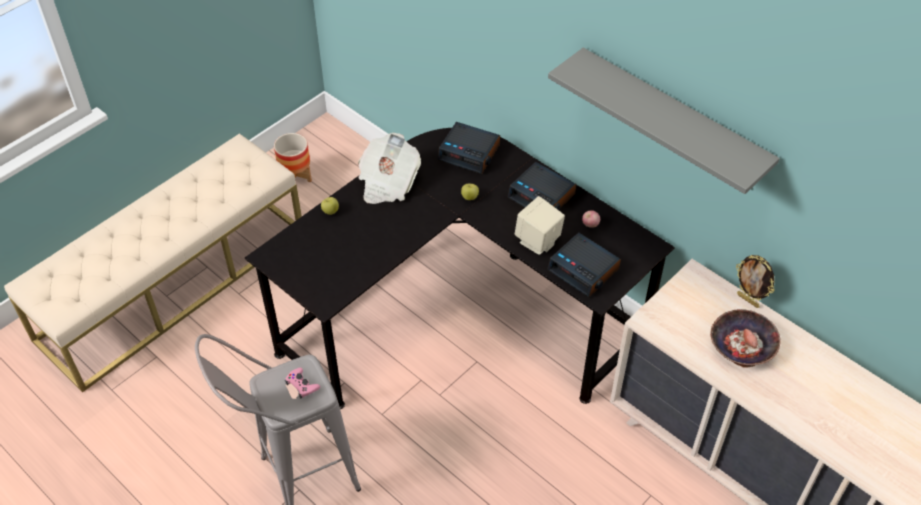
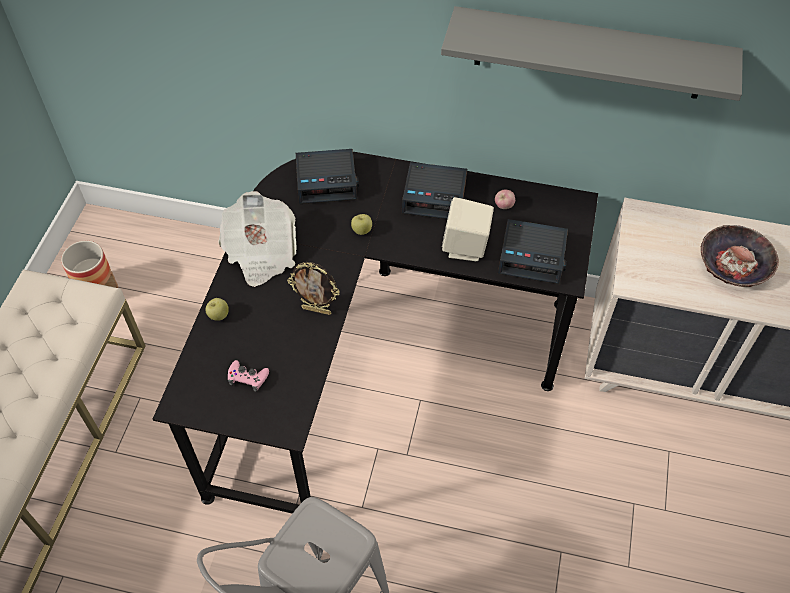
camera: 30 degrees left, 5 degrees up
pink game controller [285,368,320,398] -> pink game controller moved to [228,360,269,392]
picture frame [736,255,775,308] -> picture frame moved to [287,262,340,315]

